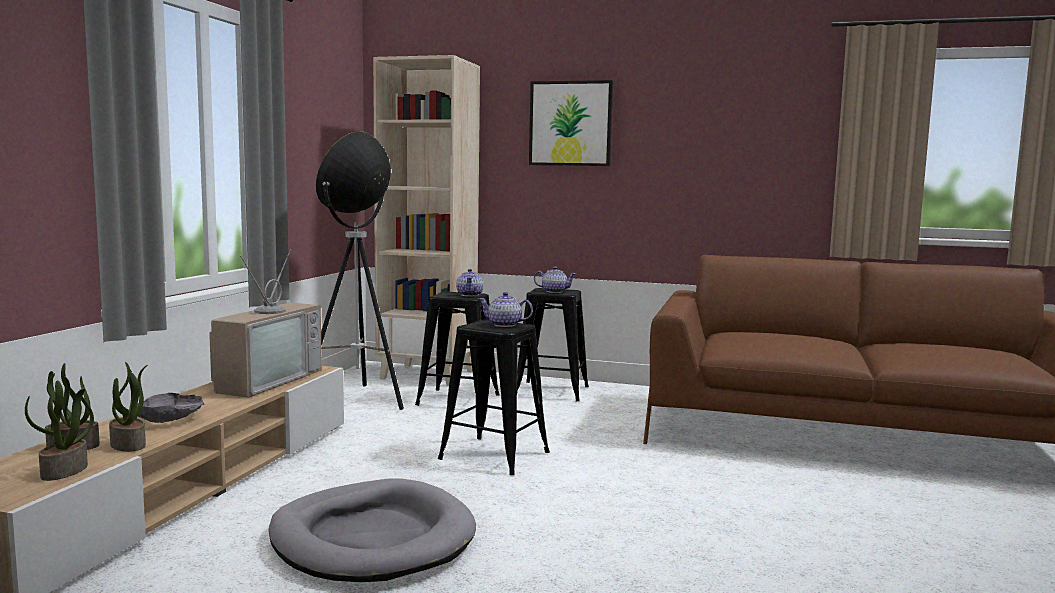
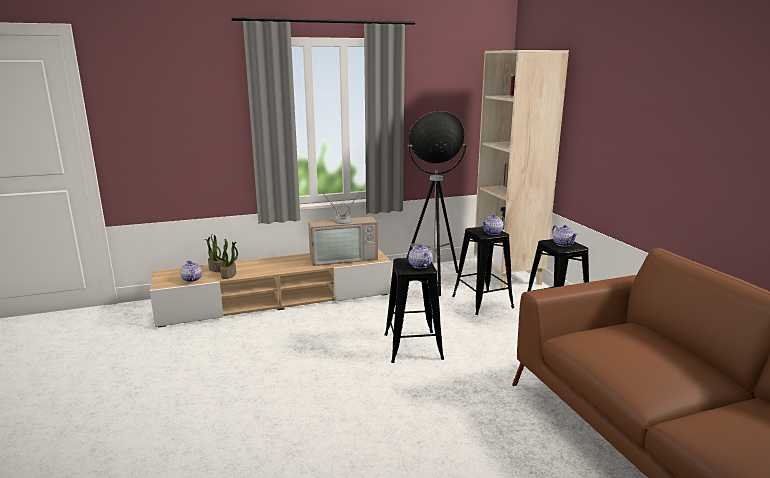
camera: 55 degrees right, 10 degrees up
potted plant [25,381,94,481] -> teapot [180,260,202,282]
grey bowl [137,393,204,423] -> none
grey dog bed [269,479,476,582] -> none
picture [529,80,613,166] -> none

